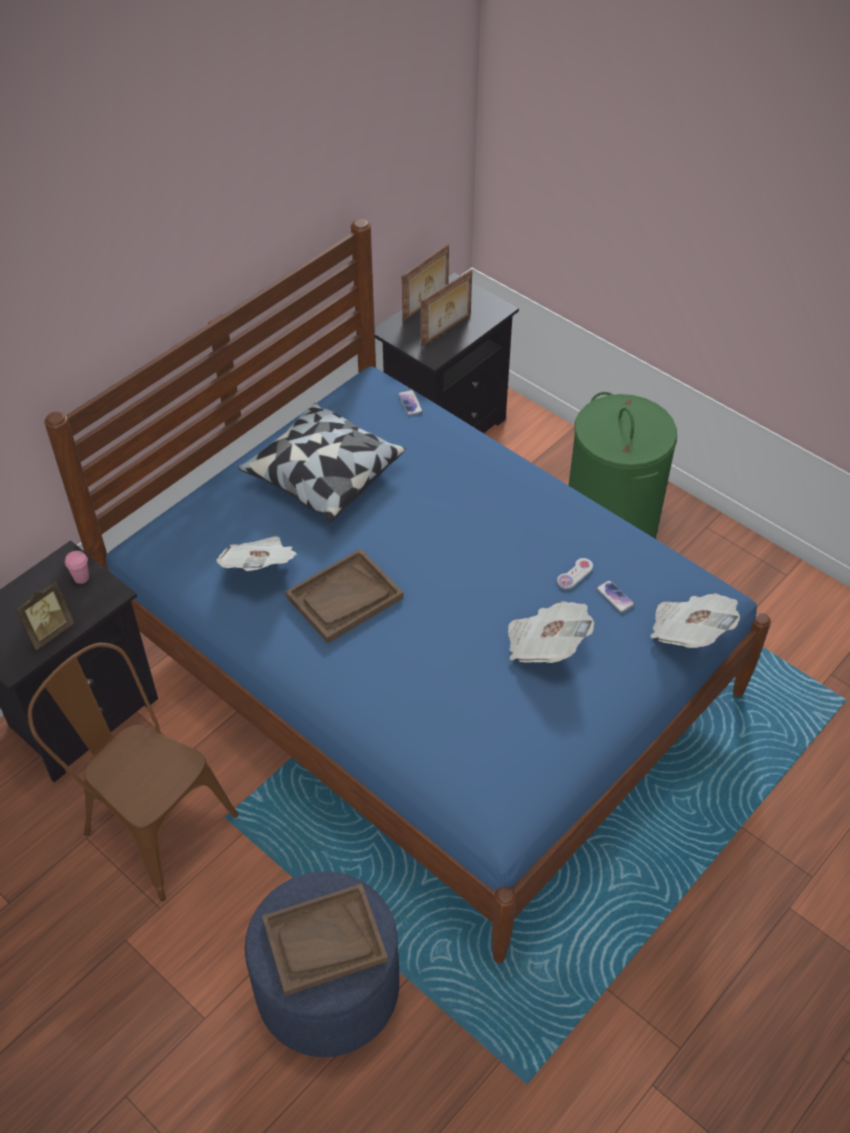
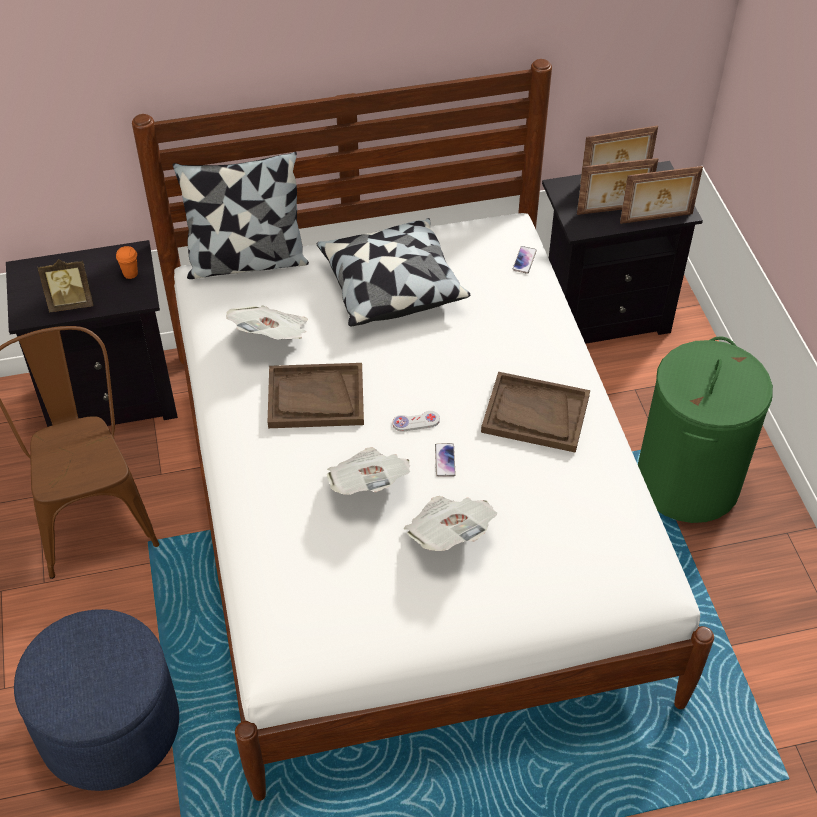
camera: 35 degrees right, 0 degrees up
blue bed [44,219,771,963] -> white bed [132,59,714,801]
pink cup [65,551,89,584] -> orange cup [116,246,138,279]
brown tray [262,883,388,996] -> brown tray moved to [481,372,590,453]
white game controller [557,558,593,589] -> white game controller moved to [392,411,440,432]
phone [596,580,634,613] -> phone moved to [435,443,456,477]
newspaper [650,593,740,648] -> newspaper moved to [327,447,410,495]
none -> pillow [173,152,309,279]
none -> picture frame [620,166,703,224]

